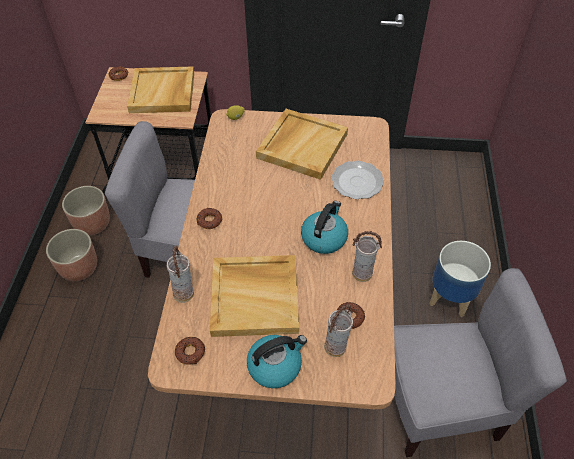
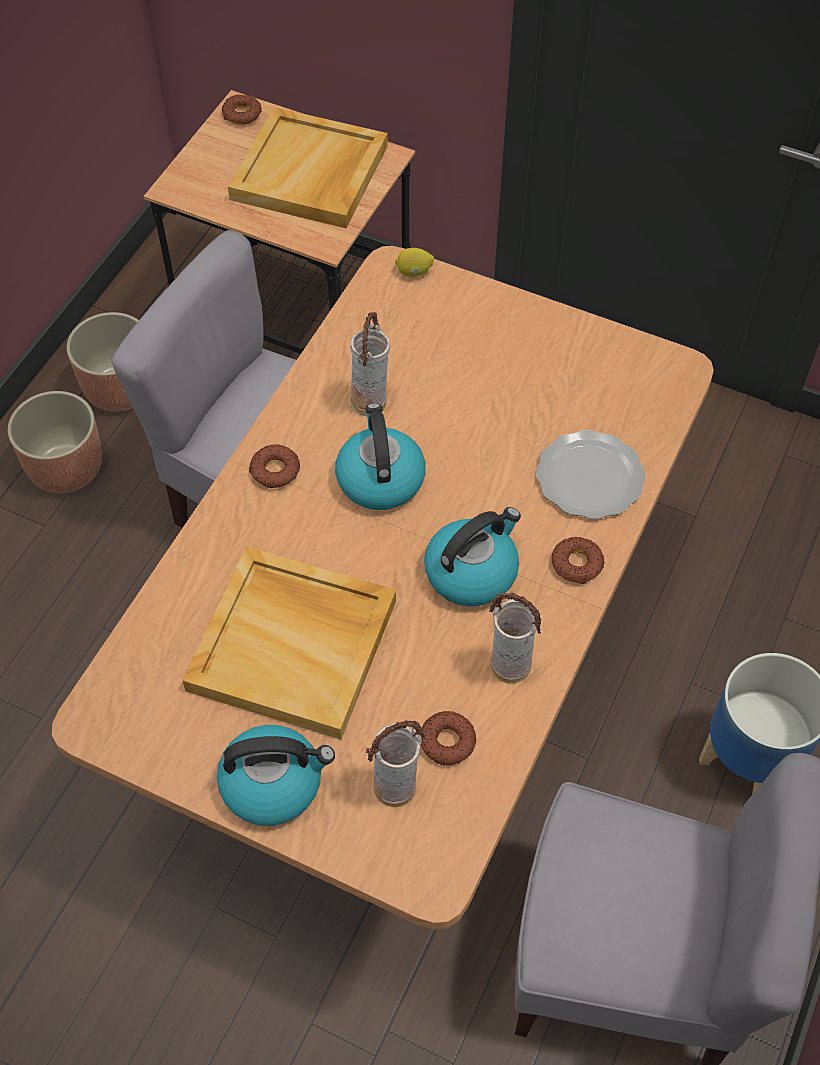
camera: 20 degrees right, 5 degrees up
vase [167,246,194,303] -> vase moved to [350,312,390,416]
donut [175,337,205,365] -> donut moved to [552,537,605,584]
beige tray [256,109,348,180] -> none
none -> kettle [335,403,426,510]

